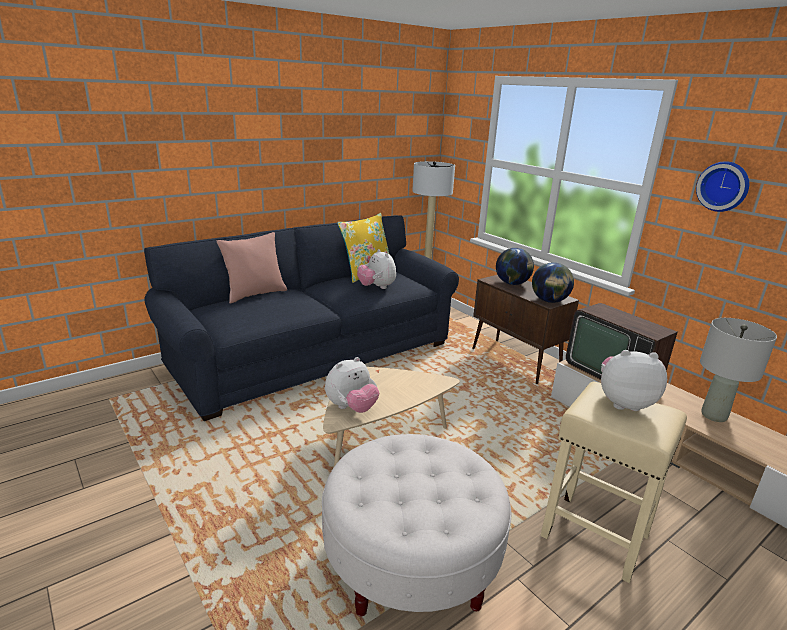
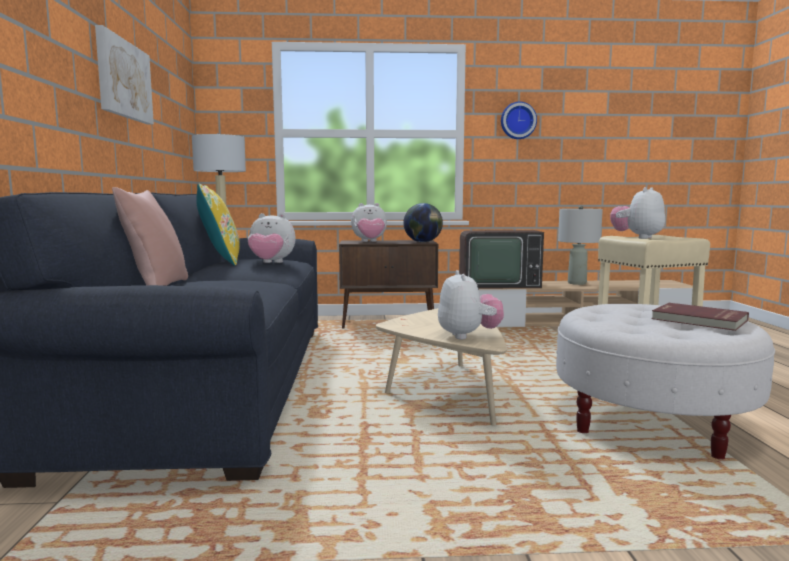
camera: 55 degrees left, 15 degrees down
globe [496,248,534,285] -> plush toy [351,203,387,242]
none -> picture [95,25,154,125]
none -> red book [651,303,749,331]

